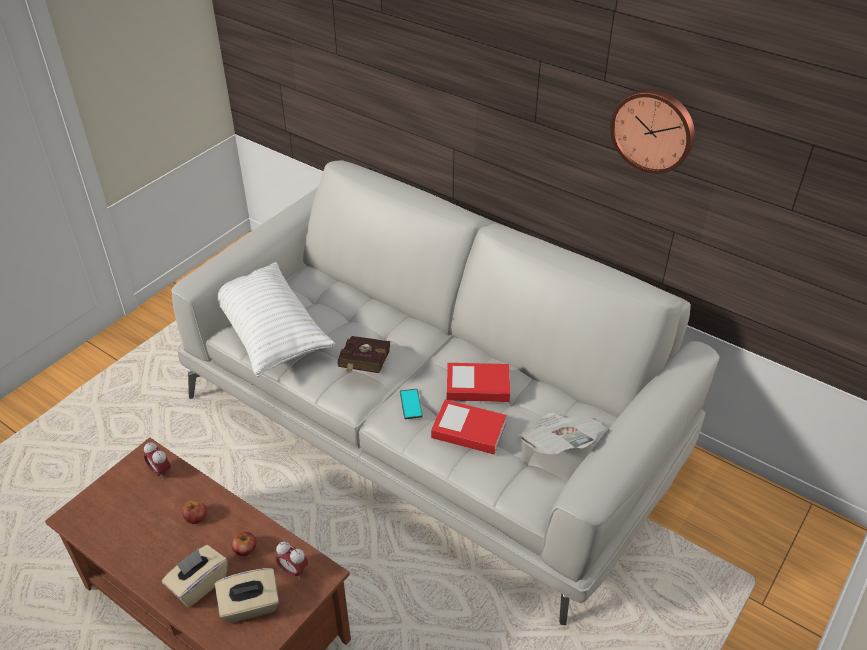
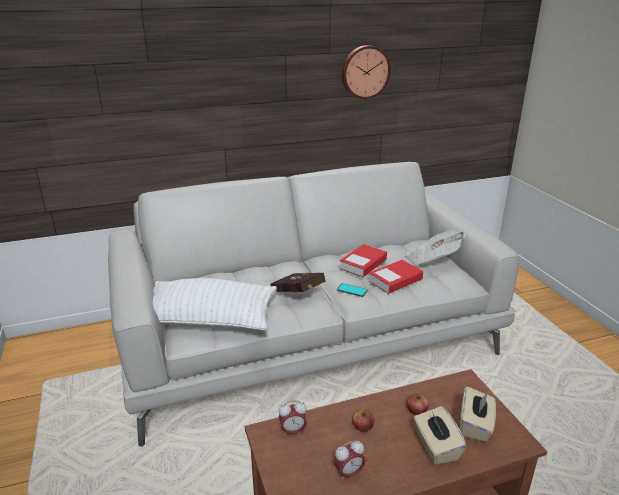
camera: 55 degrees left, 15 degrees down
alarm clock [276,542,308,580] -> alarm clock moved to [333,440,366,481]

